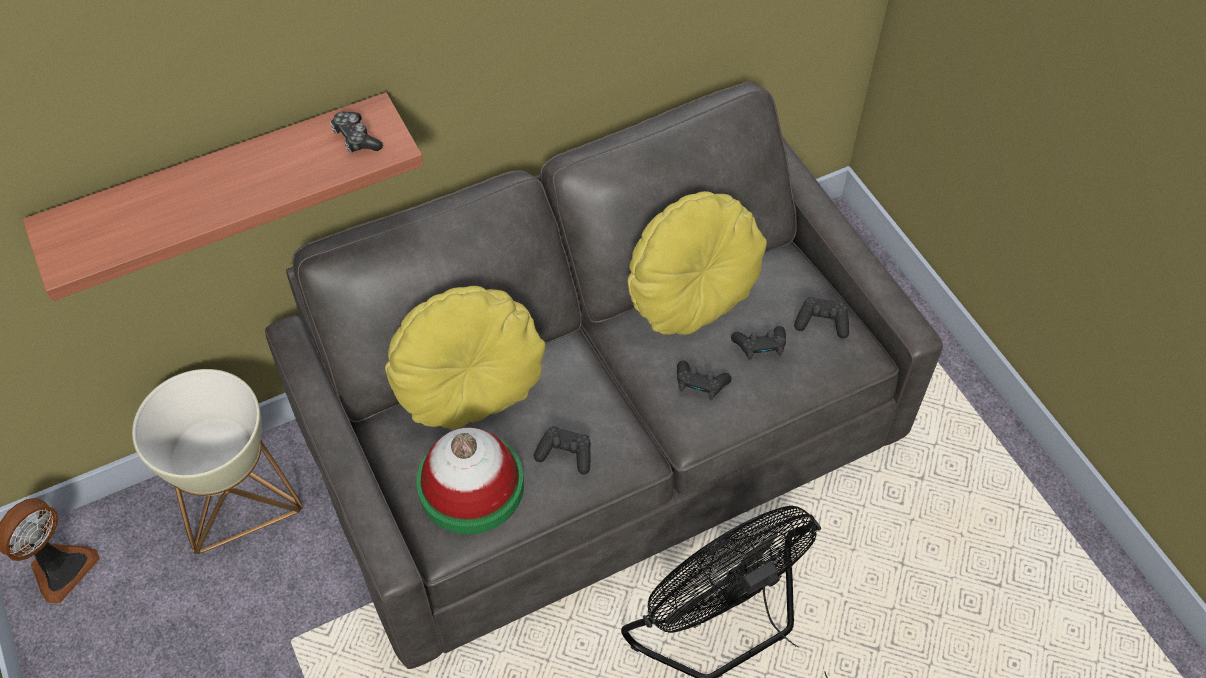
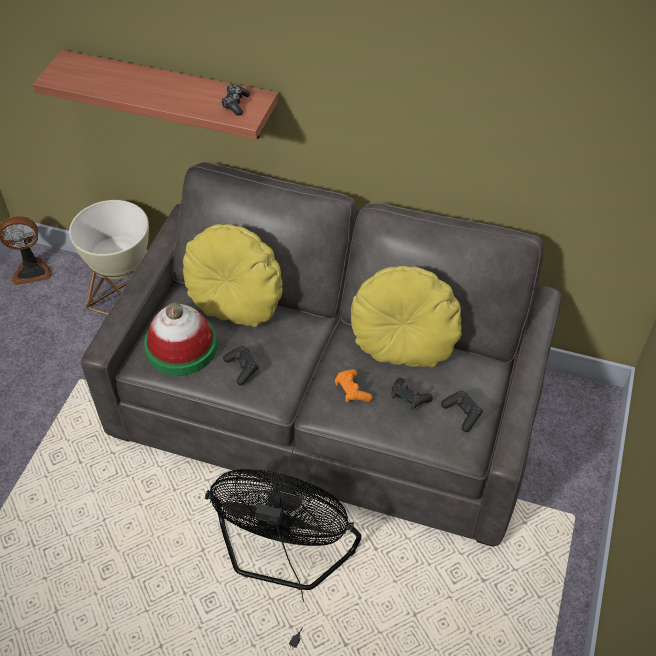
camera: 45 degrees right, 5 degrees down
black game controller [677,361,732,400] -> orange game controller [335,369,372,402]

